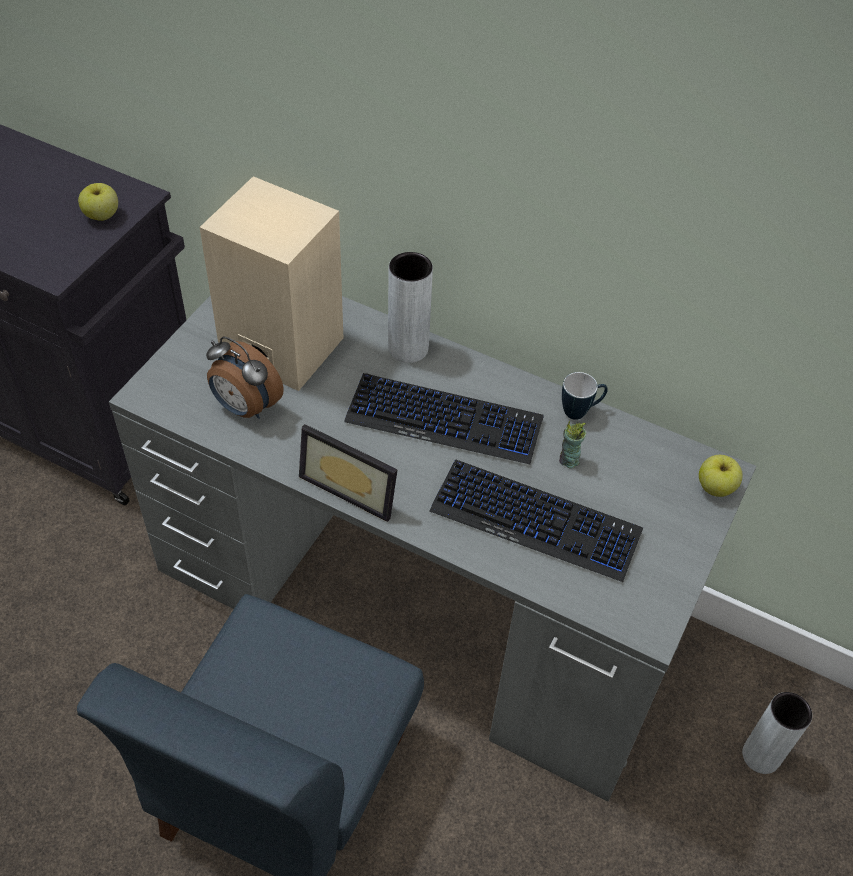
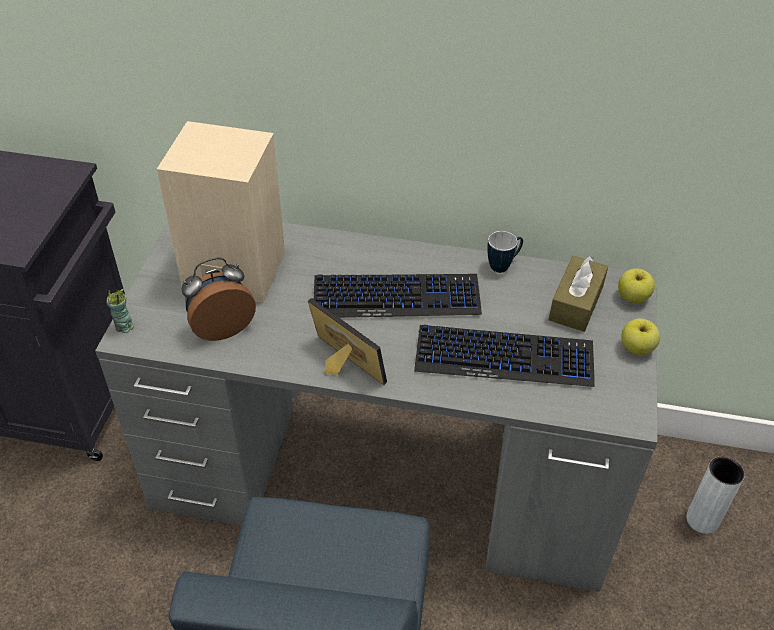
camera: 15 degrees left, 5 degrees down
apple [78,183,118,221] -> apple moved to [621,318,660,355]
alarm clock [206,337,284,419] -> alarm clock turned 135 degrees clockwise [181,257,256,341]
picture frame [299,424,398,522] -> picture frame turned 150 degrees counterclockwise [308,298,387,385]
grey vase [388,252,433,363] -> none
cup [559,421,586,469] -> cup moved to [106,289,134,333]
none -> brown tissue box [549,256,608,332]

